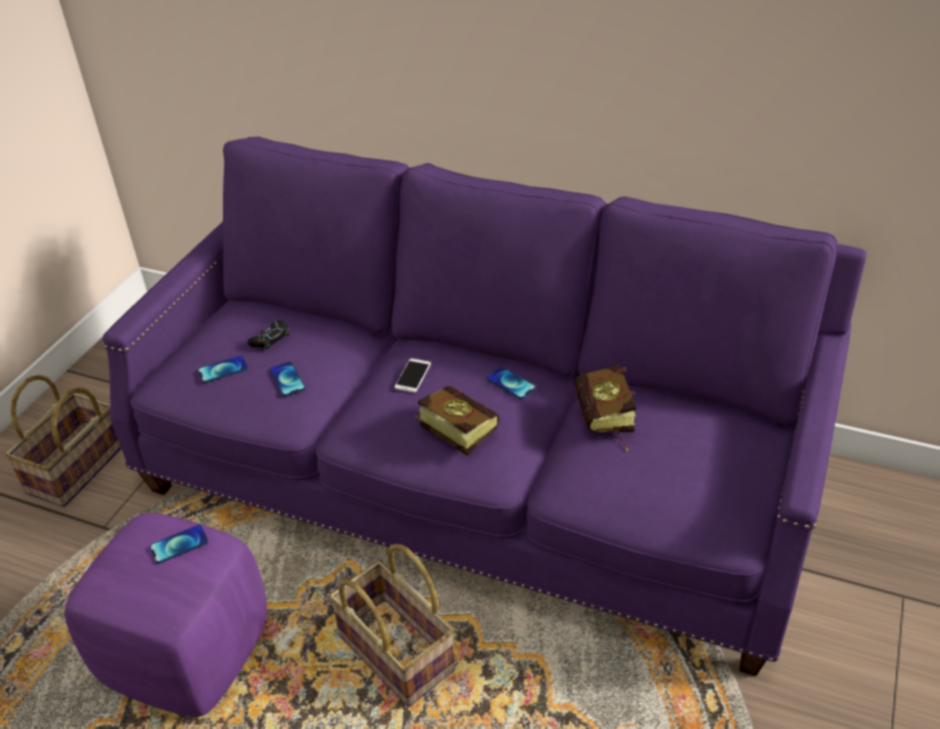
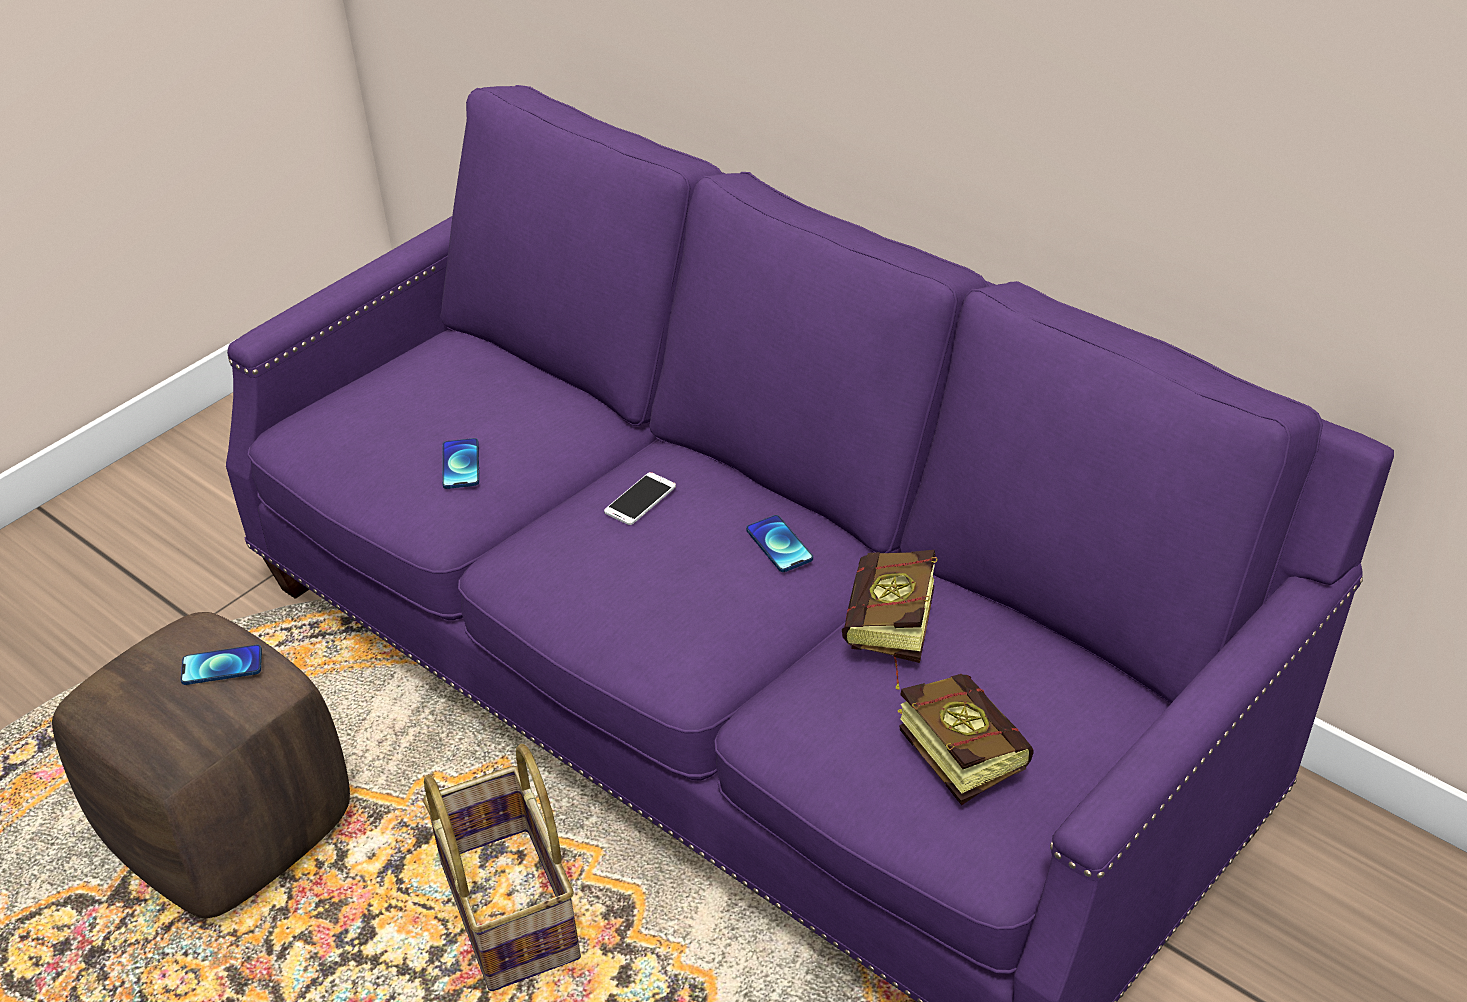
camera: 20 degrees right, 0 degrees up
basket [5,375,121,507] -> none
purple ottoman [65,513,267,717] -> brown ottoman [52,612,350,918]
phone [198,355,248,383] -> none
black game controller [248,320,289,350] -> none
book [415,386,499,456] -> book moved to [897,674,1034,805]

